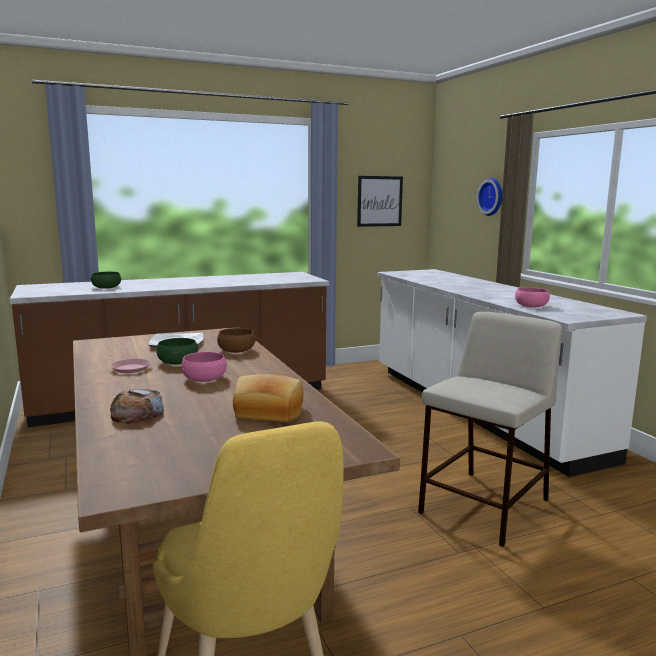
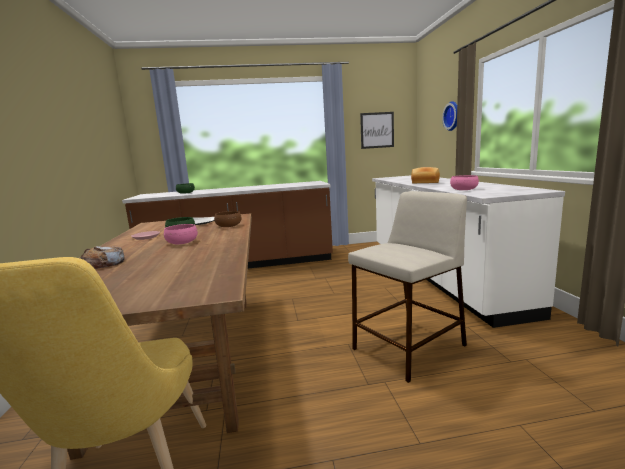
camera: 15 degrees right, 0 degrees up
bread [233,374,303,422] -> bread moved to [411,167,440,183]

